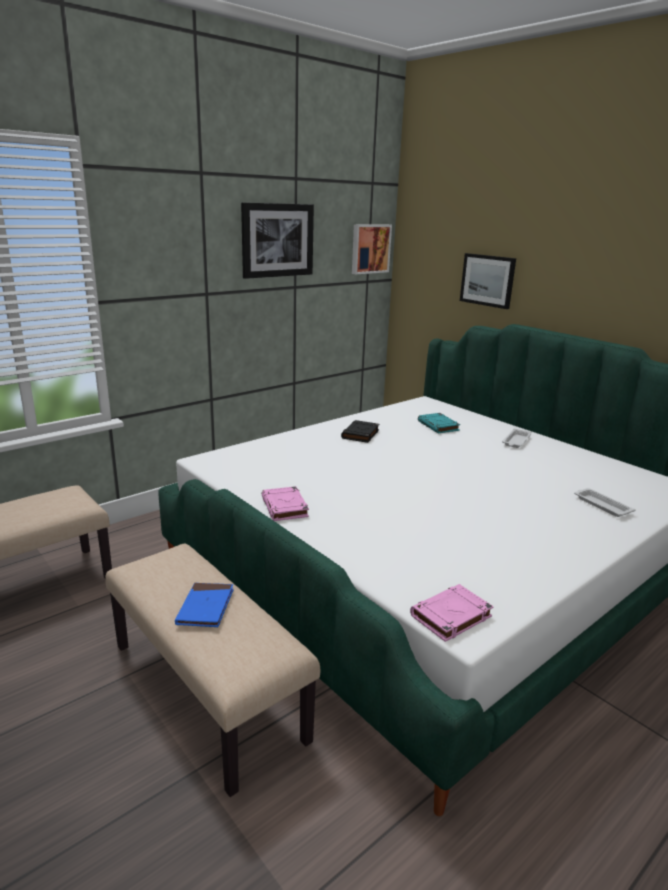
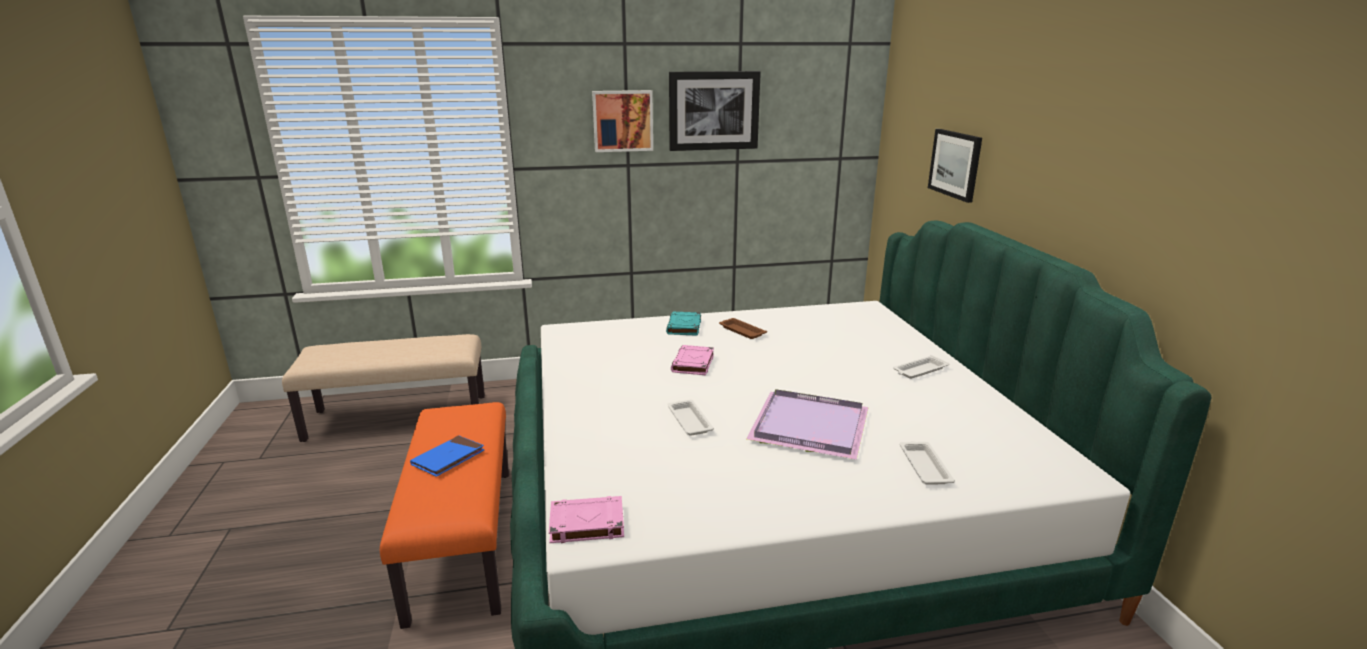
camera: 30 degrees right, 0 degrees up
beige bench [105,544,320,797] -> orange bench [380,402,509,629]
pink book [262,486,309,521] -> pink book moved to [671,345,714,375]
black book [341,420,379,443] -> brown tray [719,318,767,339]
picture [352,224,392,274] -> picture moved to [592,90,653,152]
turquoise book [418,413,460,433] -> turquoise book moved to [666,312,701,336]
none -> white tray [667,400,714,436]
none -> purple tray [746,389,869,460]

